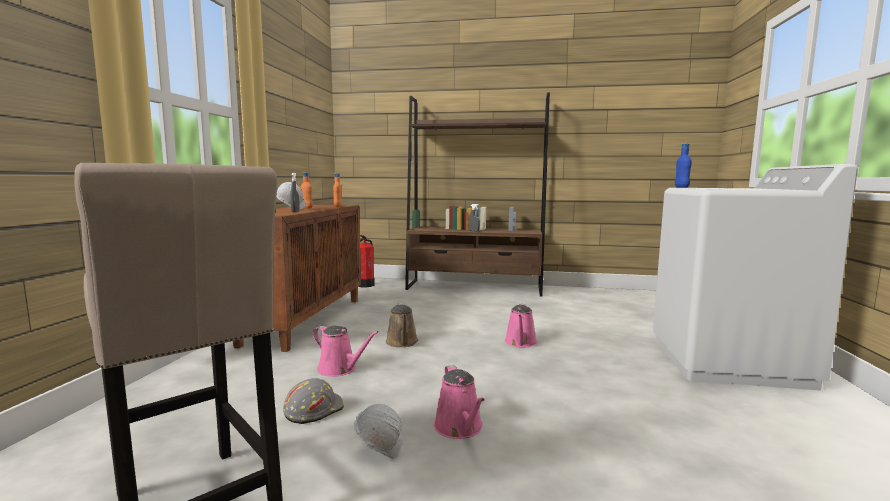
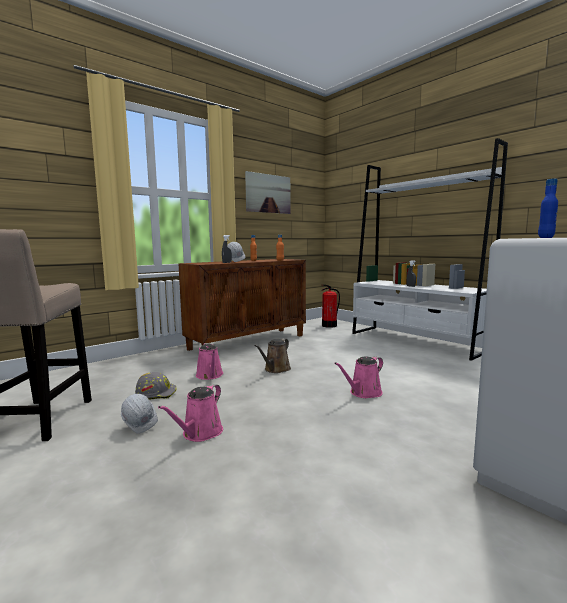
camera: 40 degrees right, 0 degrees up
brown bookcase [405,92,550,297] -> white bookcase [352,138,508,361]
none -> picture [245,171,291,214]

